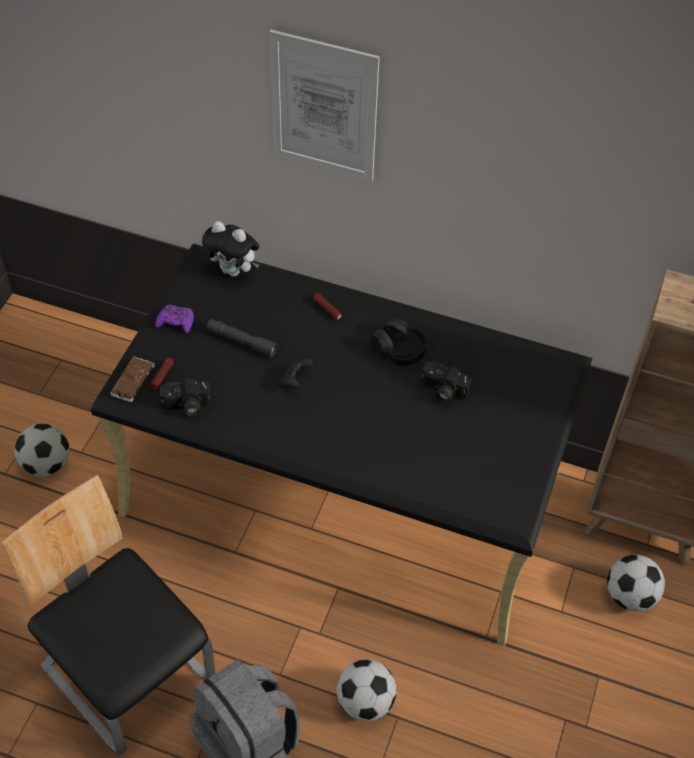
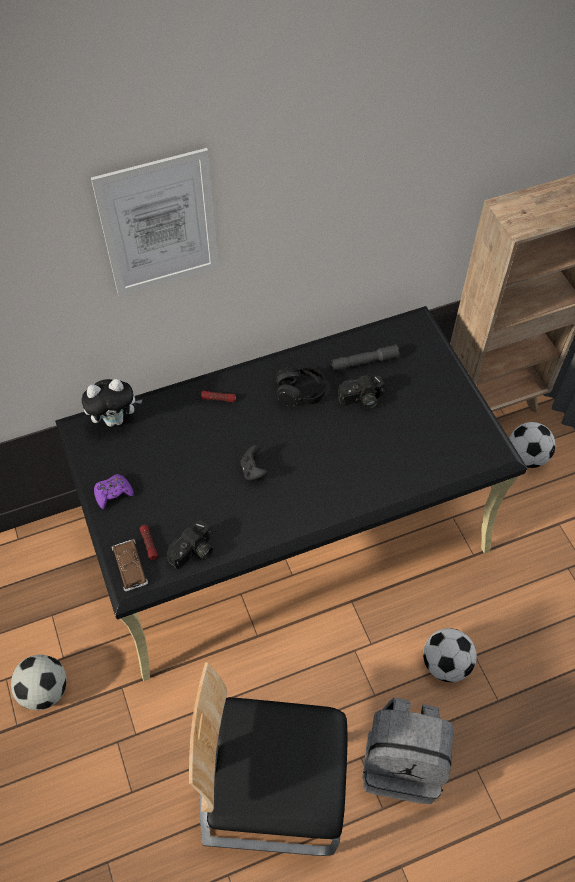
camera: 40 degrees left, 5 degrees up
grey flashlight [207,319,278,357] -> grey flashlight moved to [332,345,399,371]

